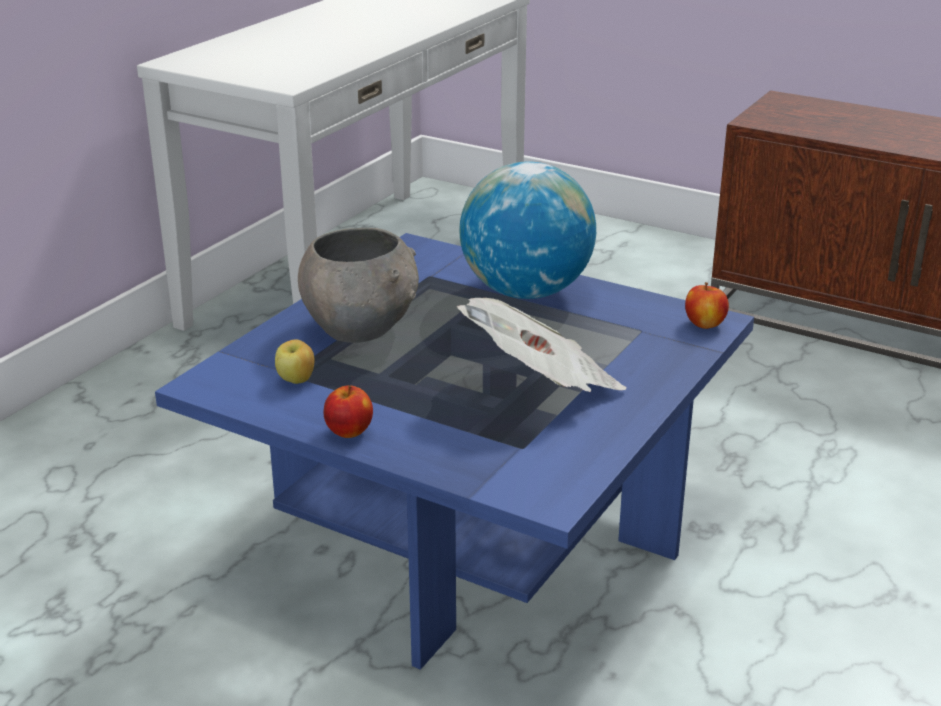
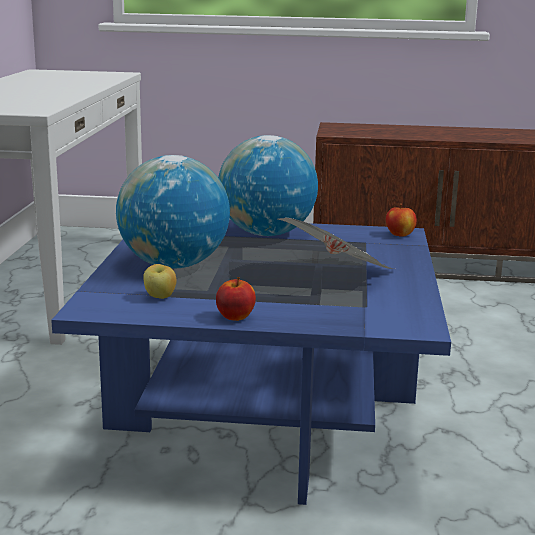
camera: 25 degrees left, 10 degrees down
grey bowl [298,228,419,343] -> globe [116,155,230,269]

